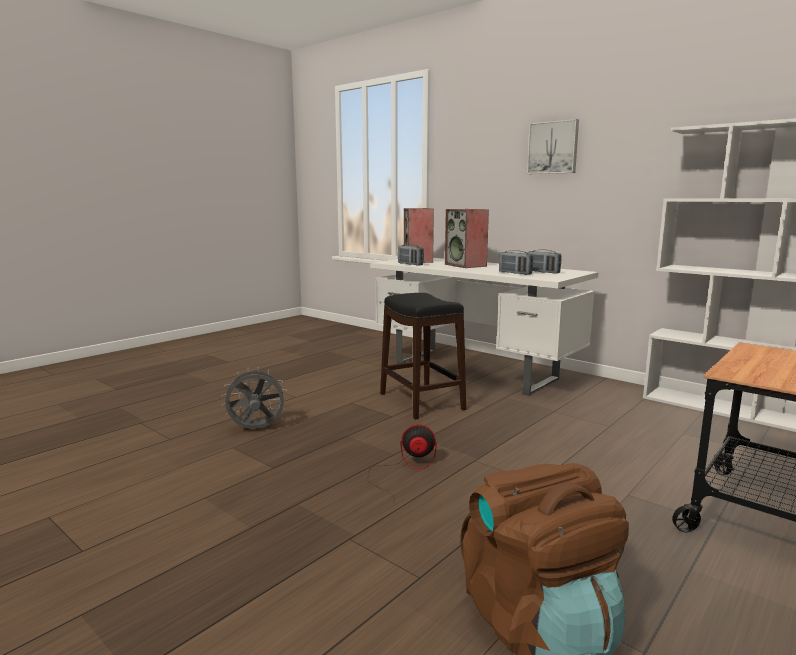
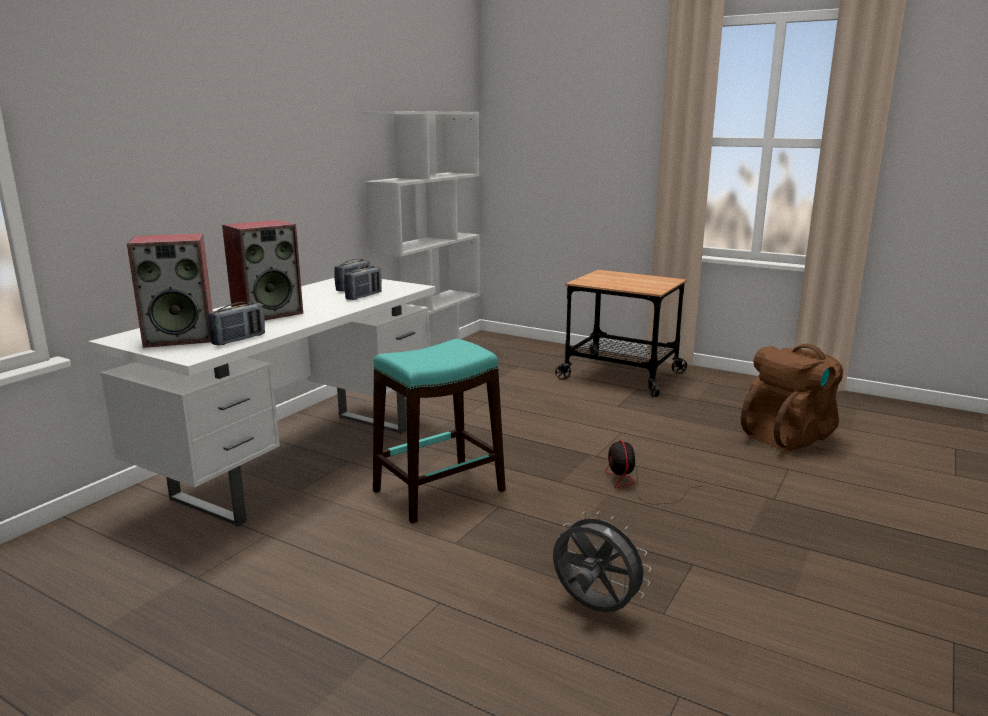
camera: 100 degrees left, 5 degrees up
grey fan [222,367,287,429] -> grey fan turned 150 degrees clockwise [553,512,651,612]
black stool [380,293,466,420] -> turquoise stool [373,339,506,524]
picture [527,119,579,174] -> none

